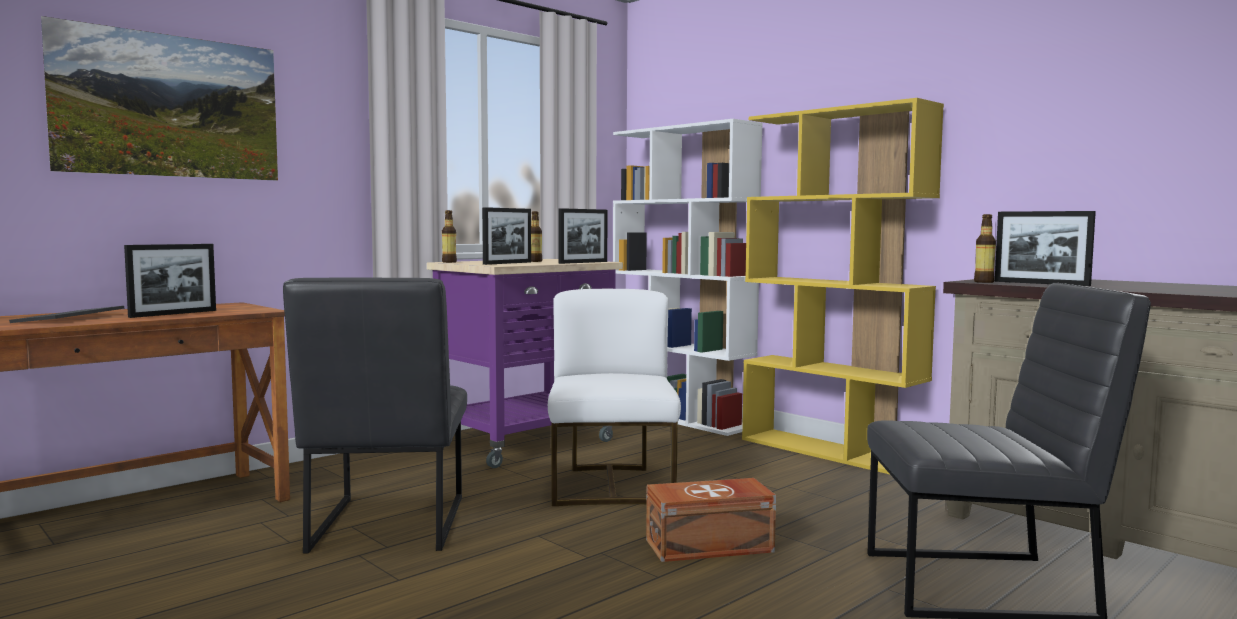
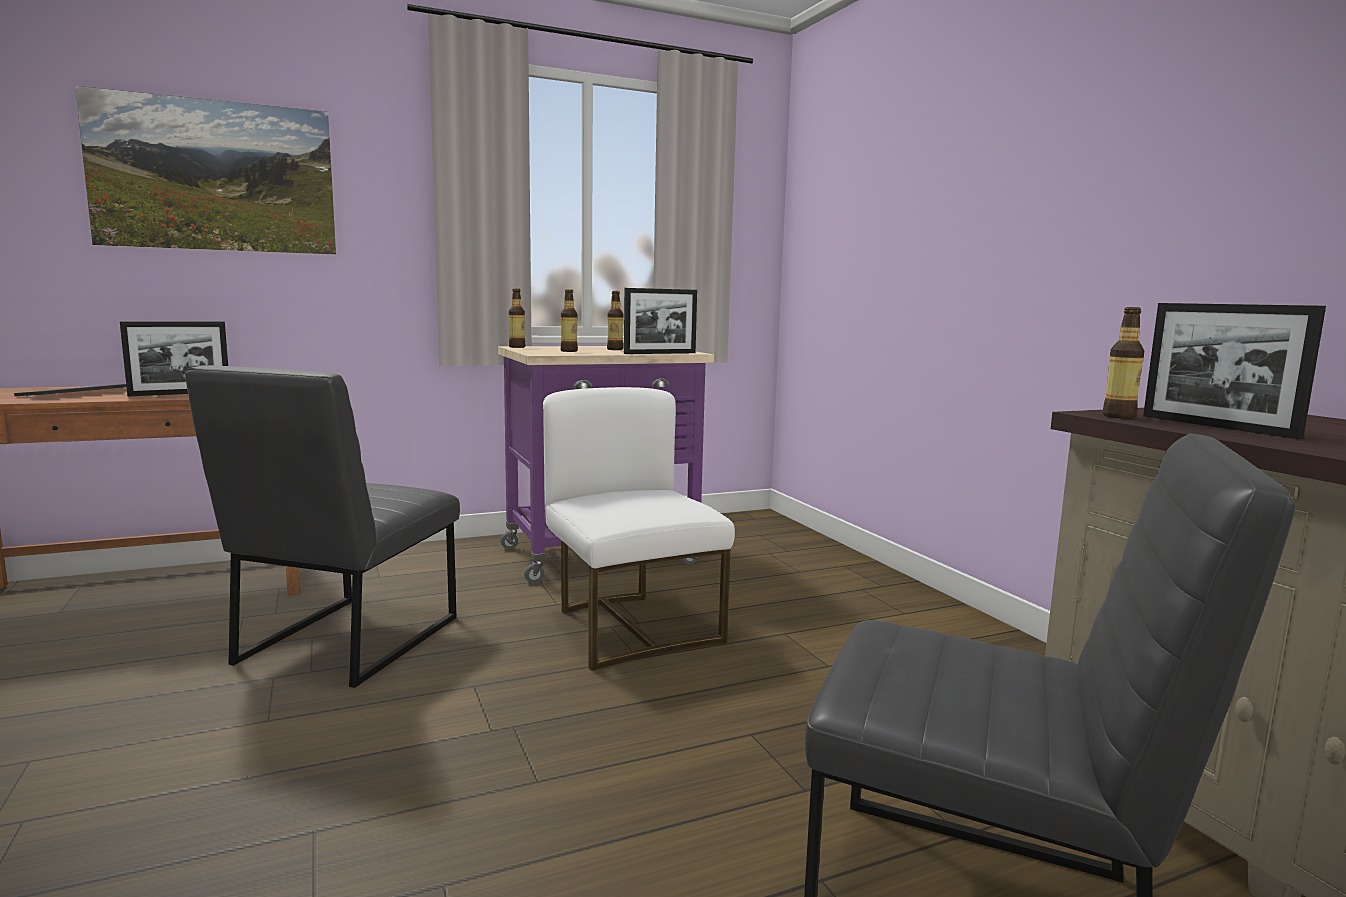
camera: 20 degrees right, 5 degrees up
picture frame [482,207,531,265] -> bottle [561,289,578,352]
white chair [548,289,681,506] -> white chair turned 45 degrees counterclockwise [543,387,735,671]
white bookcase [613,119,763,436] -> none
brown storage box [646,478,776,562] -> none
yellow bookcase [742,98,944,474] -> none

